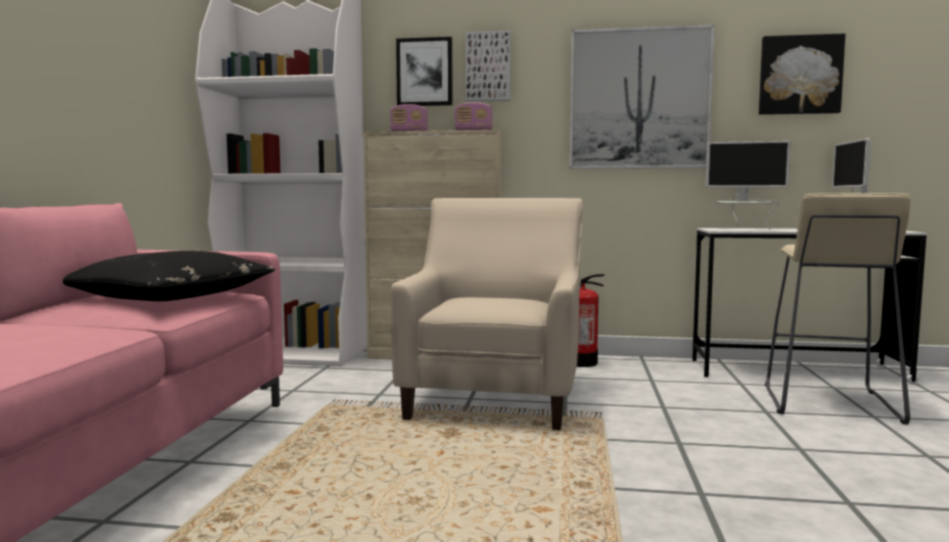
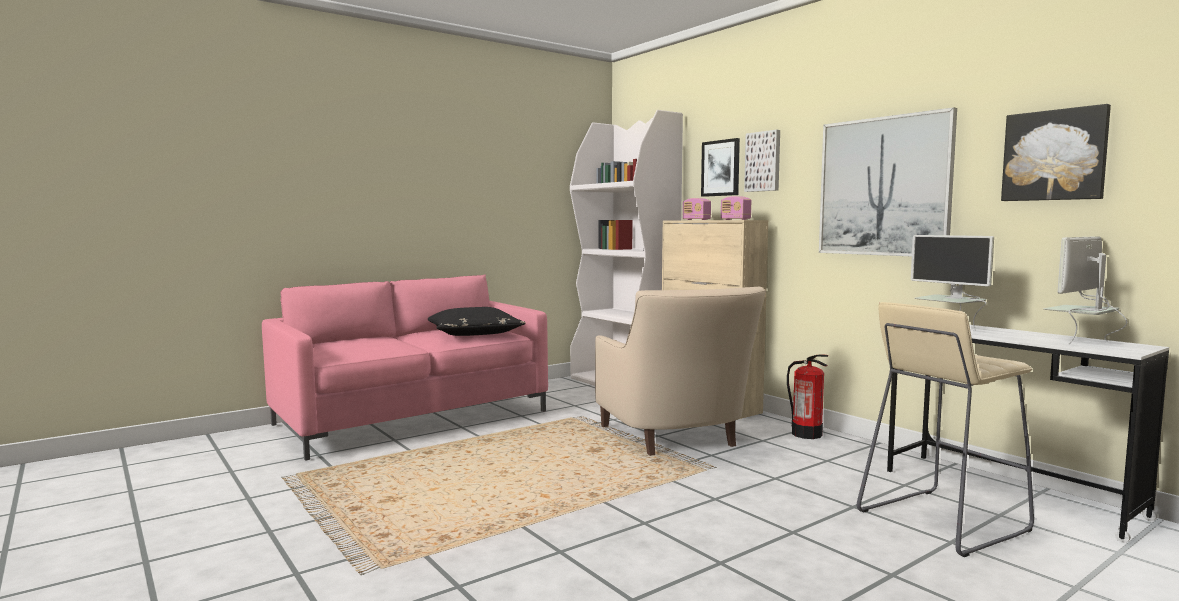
camera: 45 degrees right, 0 degrees up
beige armchair [391,198,584,430] -> beige armchair turned 105 degrees clockwise [595,287,766,456]

